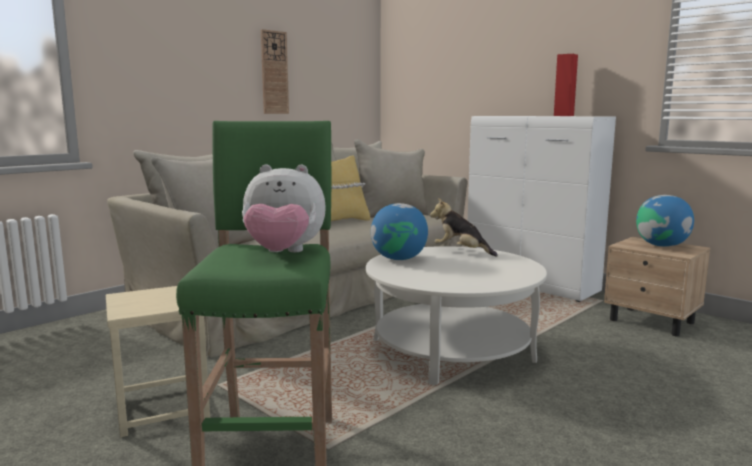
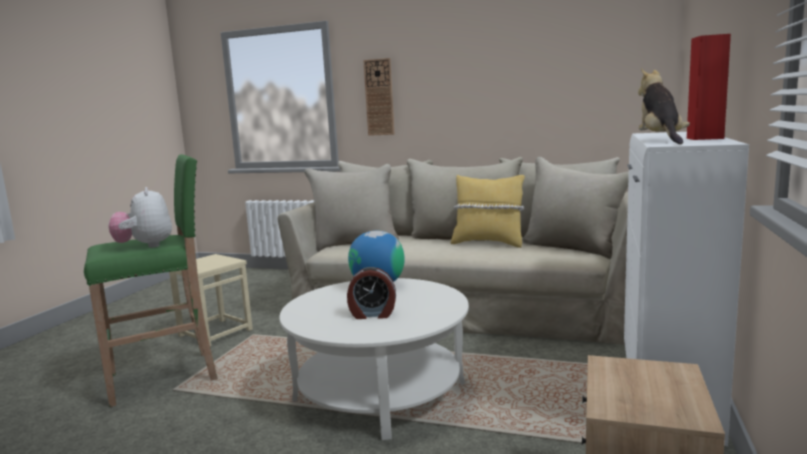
camera: 65 degrees right, 0 degrees up
wall clock [261,29,289,114] -> wall clock moved to [363,58,394,136]
plush toy [430,198,498,257] -> plush toy moved to [638,68,690,144]
globe [636,195,694,247] -> none
none -> alarm clock [347,267,396,319]

